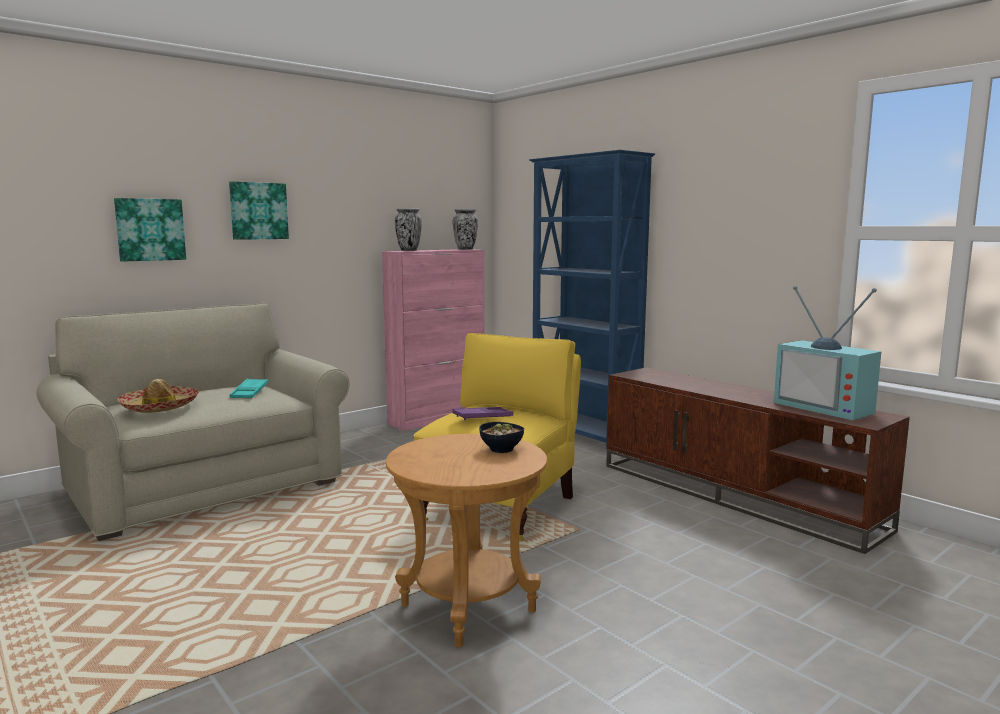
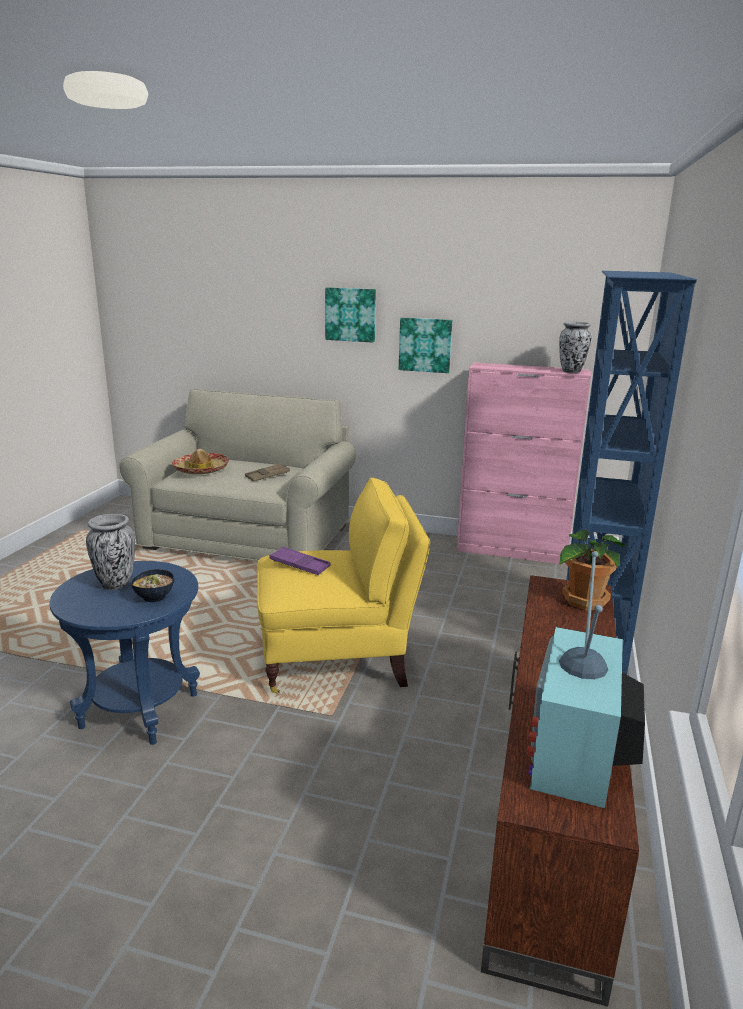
camera: 55 degrees right, 10 degrees up
picture [114,198,186,262] -> picture moved to [399,317,452,373]
turquoise tray [230,379,268,398] -> brown tray [245,463,290,481]
brown side table [386,434,547,648] -> blue side table [49,561,200,745]
vase [395,208,422,251] -> vase moved to [86,514,135,590]
none -> potted plant [559,529,625,610]

